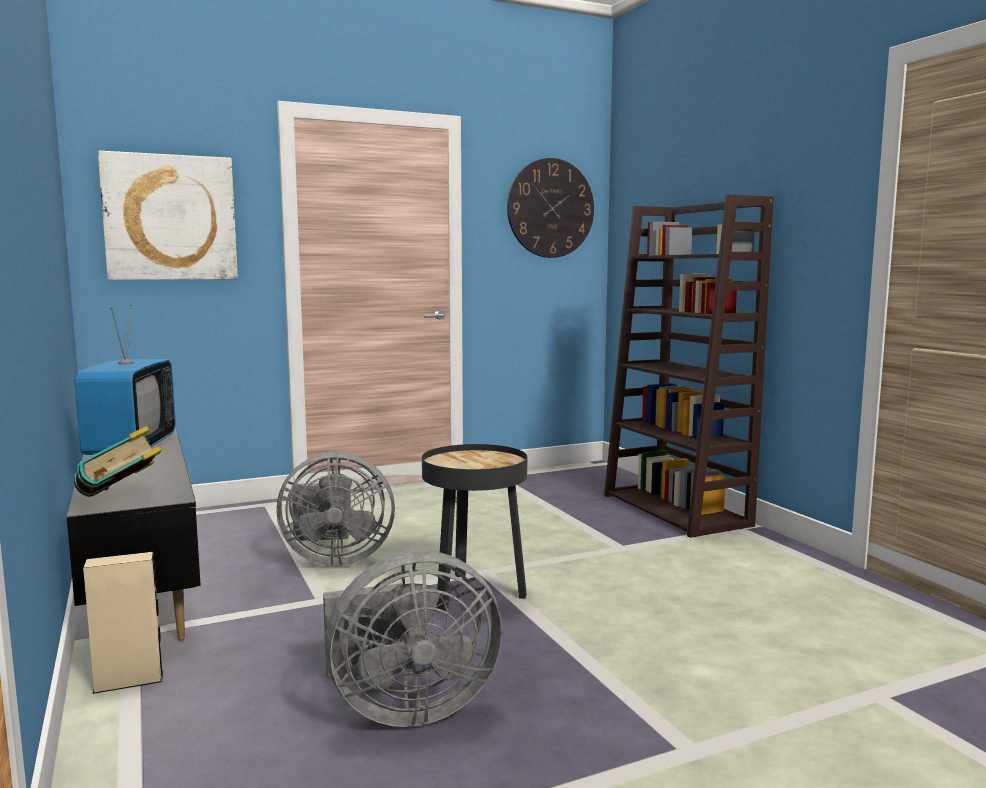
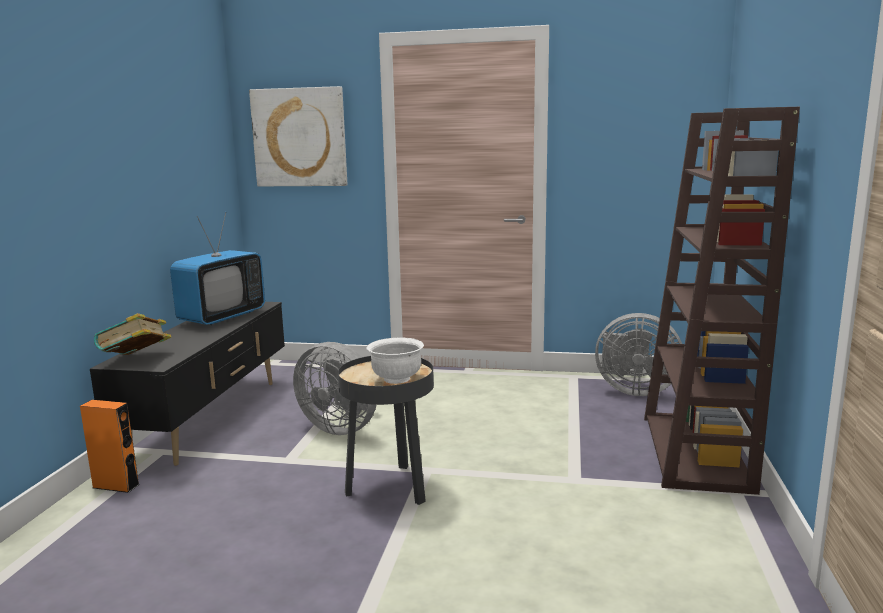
camera: 35 degrees right, 5 degrees up
beige speaker [83,552,163,694] -> orange speaker [80,400,140,493]
grey fan [323,551,502,727] -> grey fan moved to [595,313,682,396]
wall clock [507,158,594,258] -> none
none -> white bowl [366,337,424,384]

